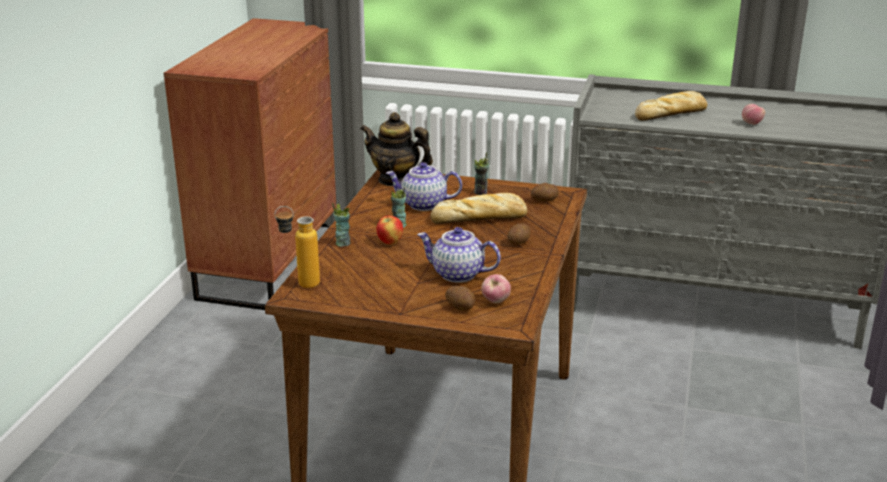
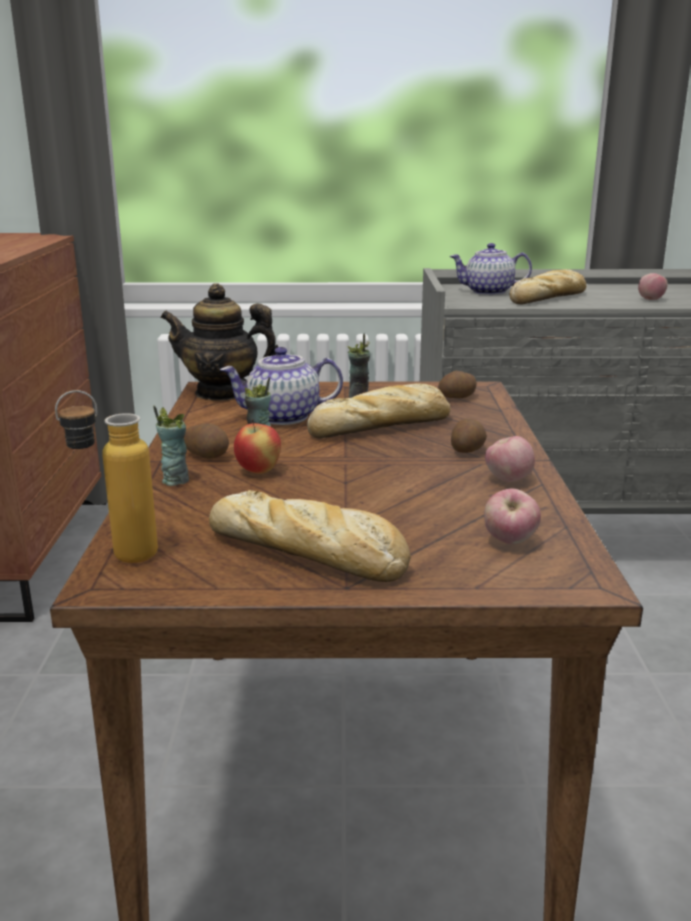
camera: 15 degrees left, 5 degrees down
teapot [417,227,501,283] -> teapot moved to [450,243,532,295]
potato [445,286,475,311] -> potato moved to [184,423,229,459]
none -> bread [209,490,411,582]
none -> apple [485,436,535,482]

